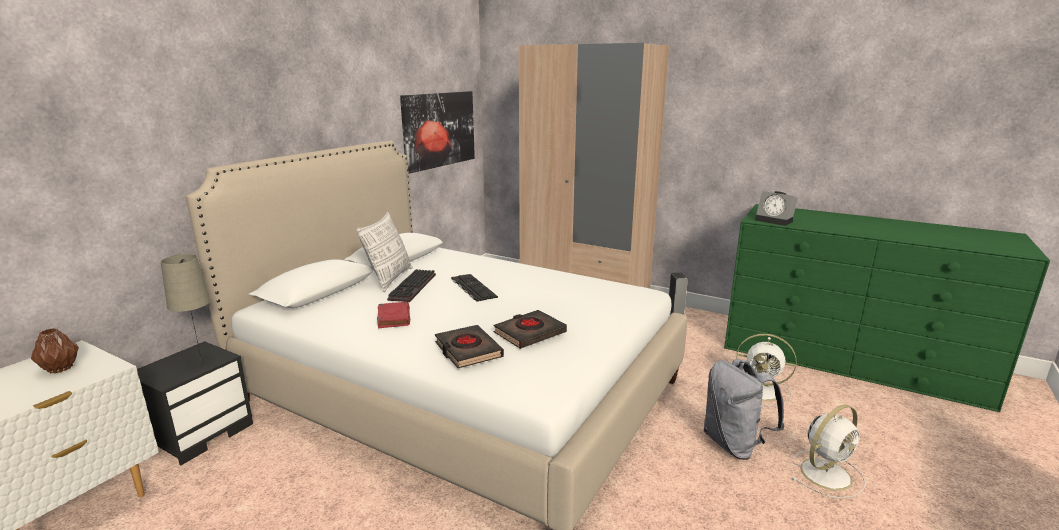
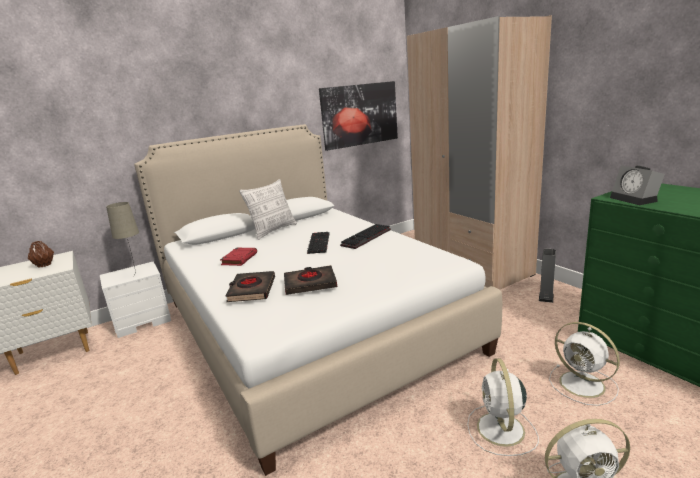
camera: 30 degrees right, 0 degrees up
black nightstand [137,341,253,466] -> white nightstand [100,262,171,338]
keyboard [387,269,436,302] -> keyboard moved to [340,224,391,249]
grey backpack [704,359,784,460] -> white fan [467,358,539,456]

